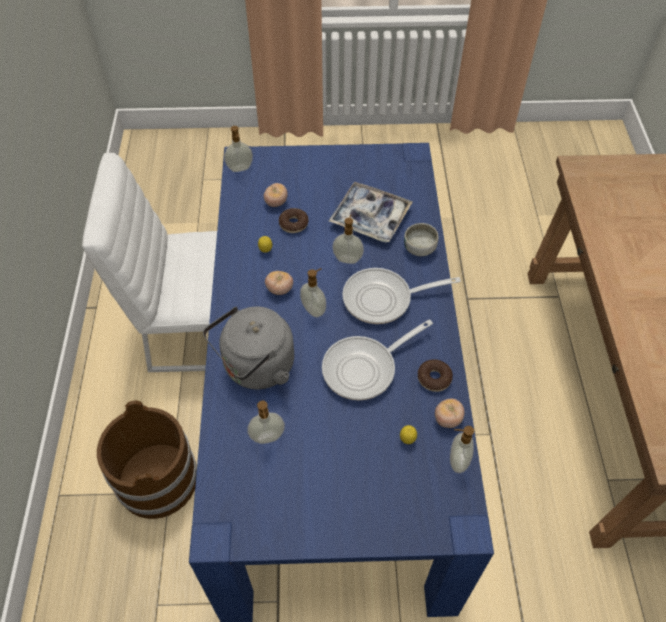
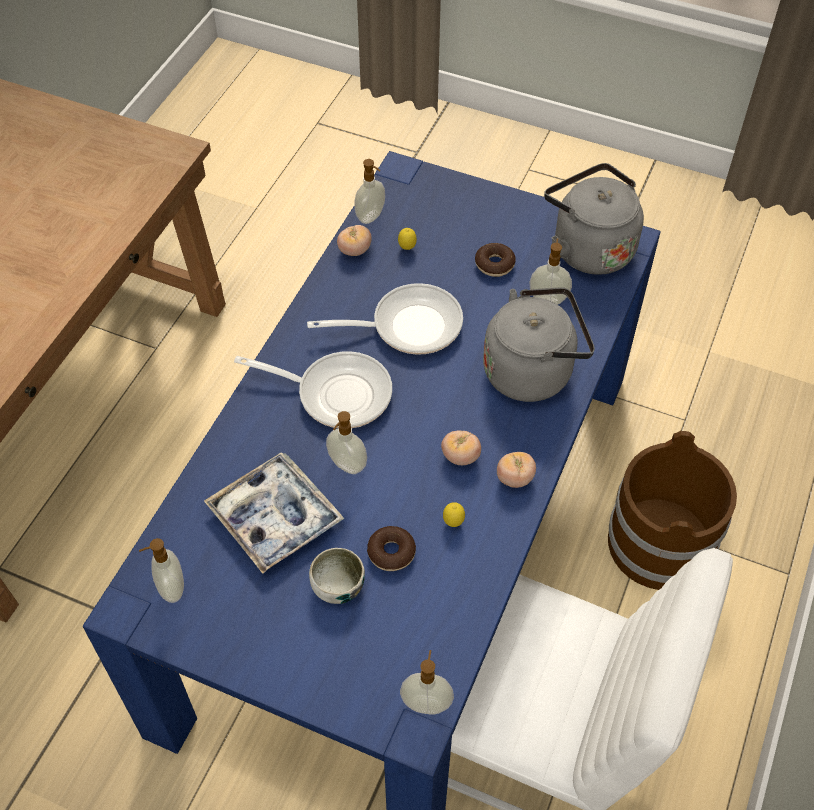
camera: 155 degrees left, 0 degrees up
tomato [264,183,288,207] -> tomato moved to [497,452,536,488]
soap dispenser [300,268,326,317] -> soap dispenser moved to [139,538,184,603]
bowl [404,223,439,256] -> bowl moved to [309,548,365,604]
donut [418,359,453,392] -> donut moved to [475,243,516,277]
none -> grey kettle [544,163,644,275]

